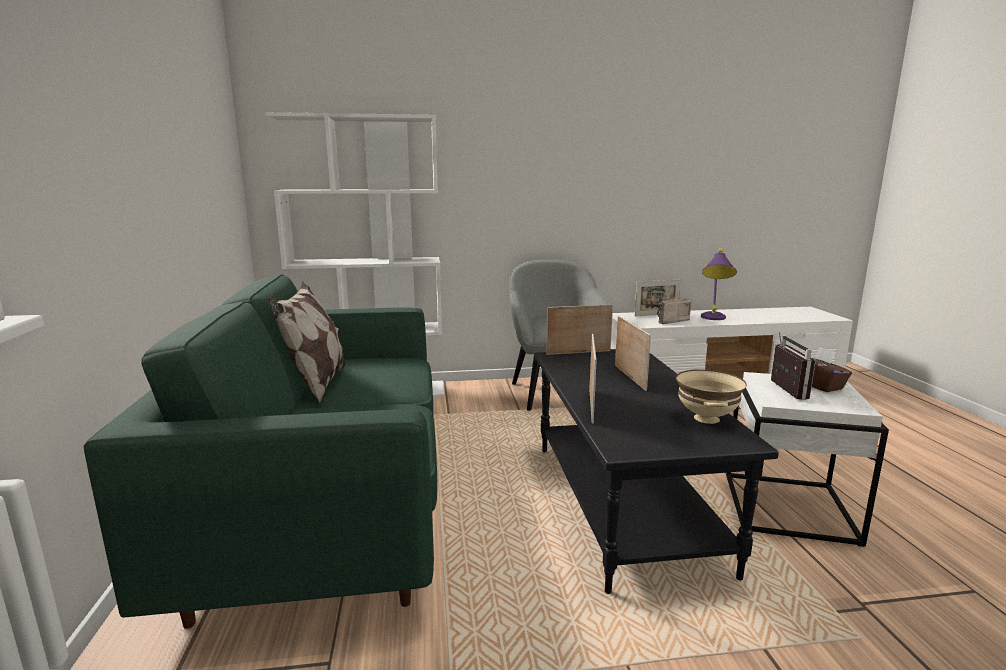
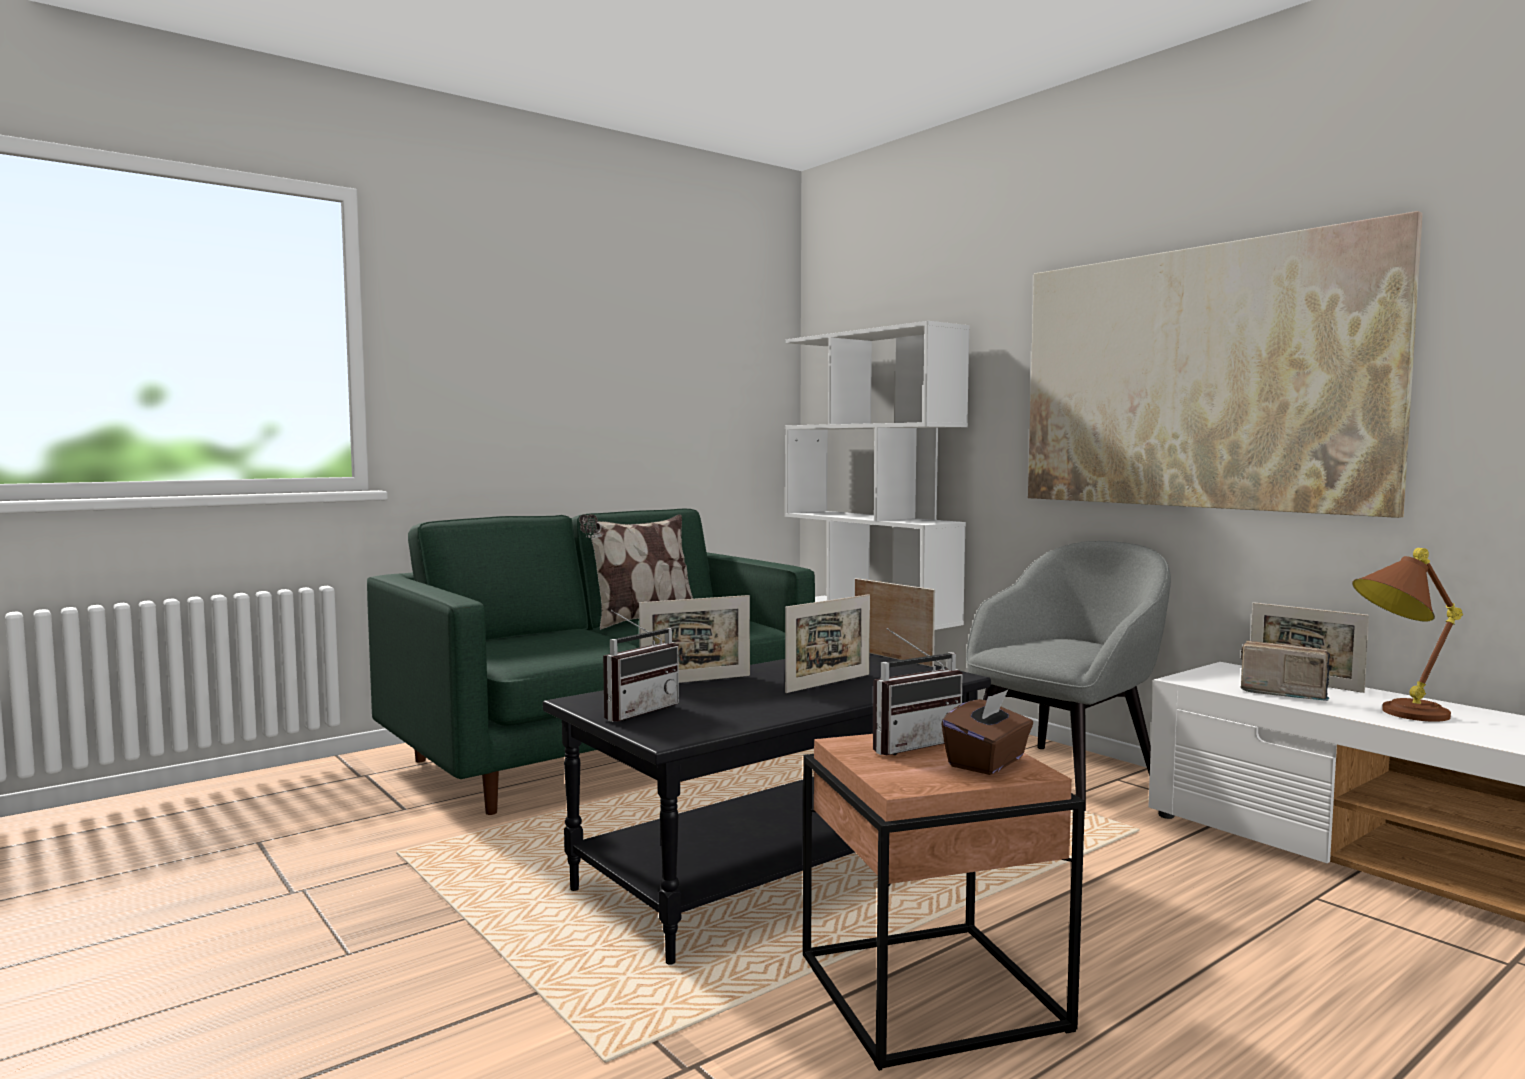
camera: 60 degrees right, 10 degrees down
beige bowl [676,369,747,424] -> none
purple table lamp [701,248,737,320] -> brown table lamp [1352,548,1463,722]
white side table [726,372,889,547] -> brown side table [803,734,1085,1071]
none -> radio [603,610,679,722]
none -> picture [1028,211,1423,518]

